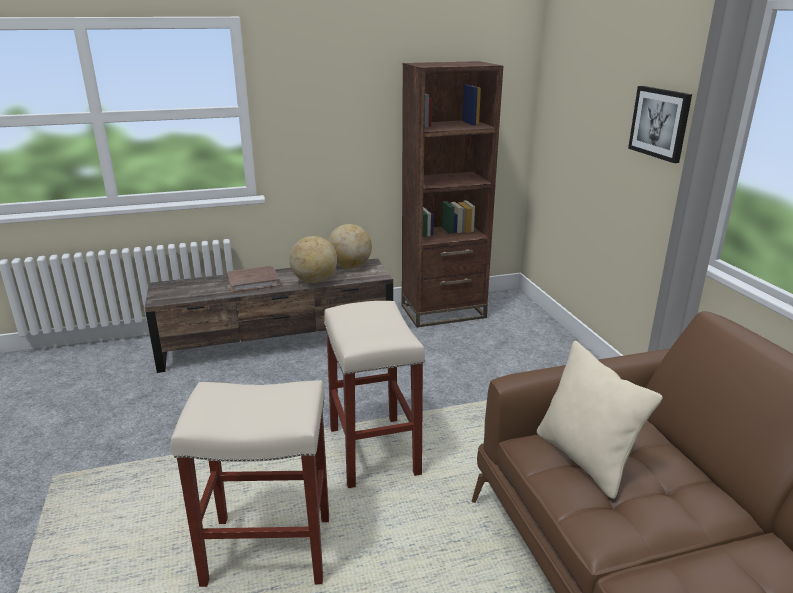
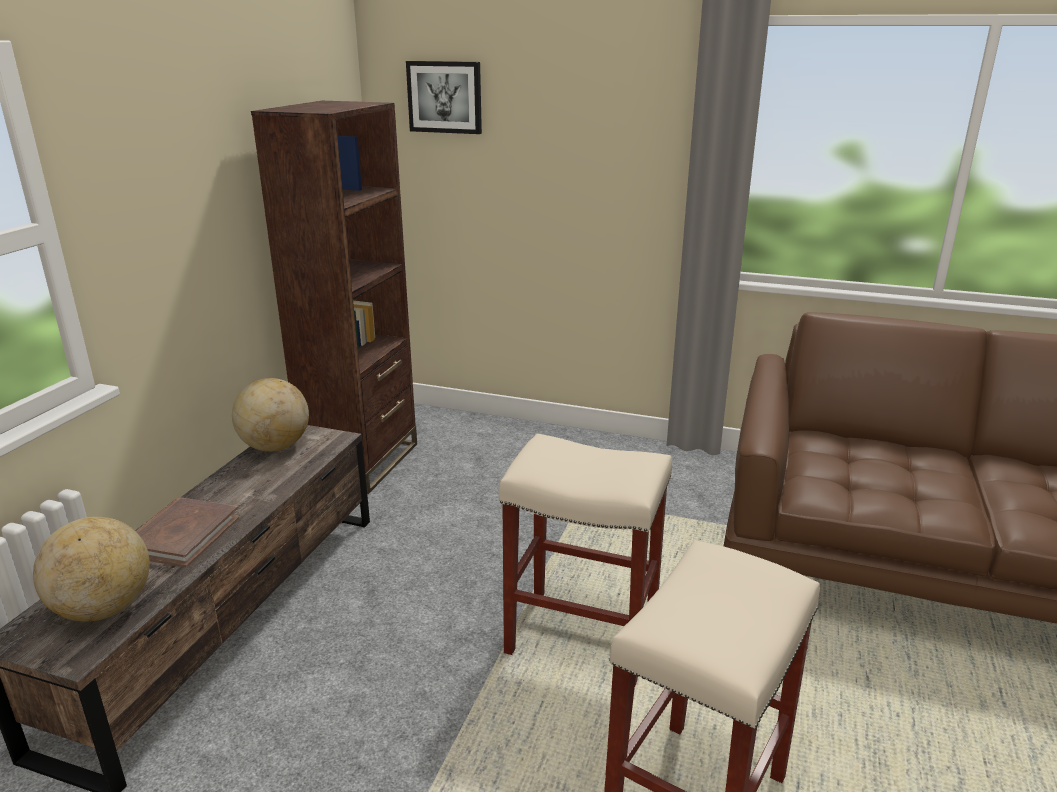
camera: 55 degrees left, 0 degrees up
globe [290,236,337,283] -> globe moved to [33,517,150,622]
beige pillow [537,341,663,499] -> none
picture [628,86,692,163] -> picture moved to [406,61,482,134]

